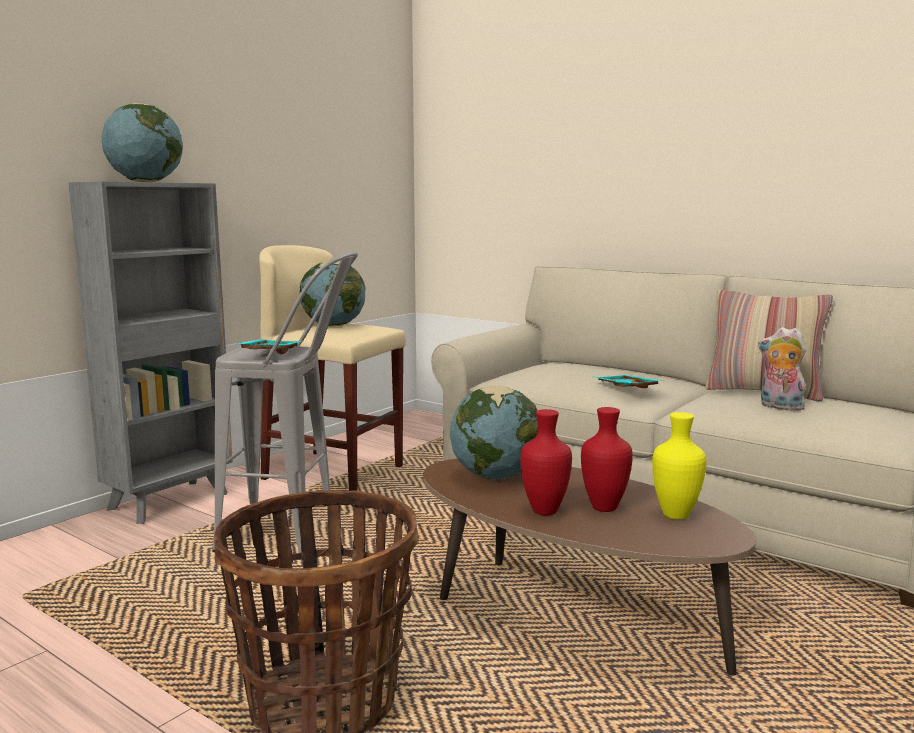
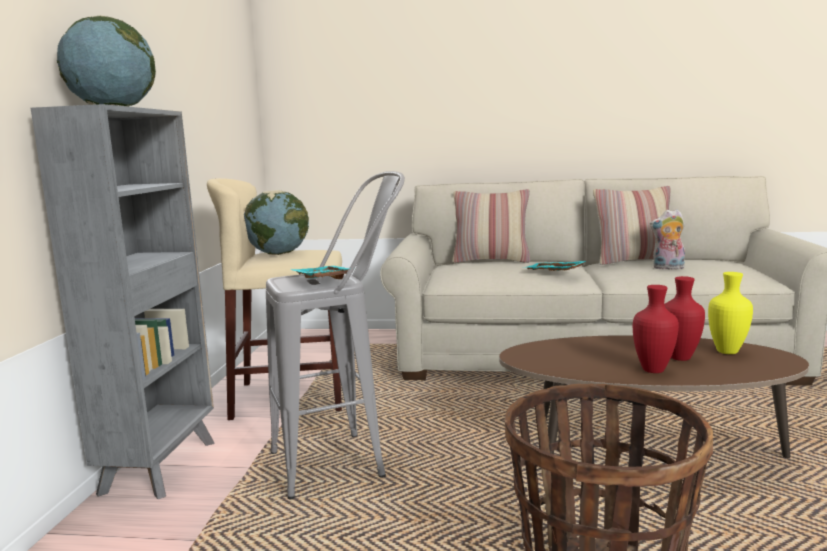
camera: 30 degrees left, 0 degrees up
globe [450,386,538,480] -> none
none -> pillow [452,189,530,263]

